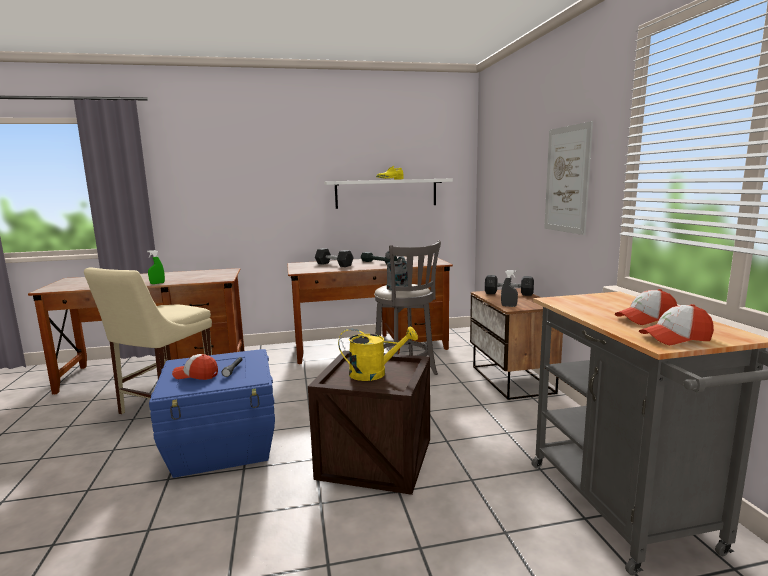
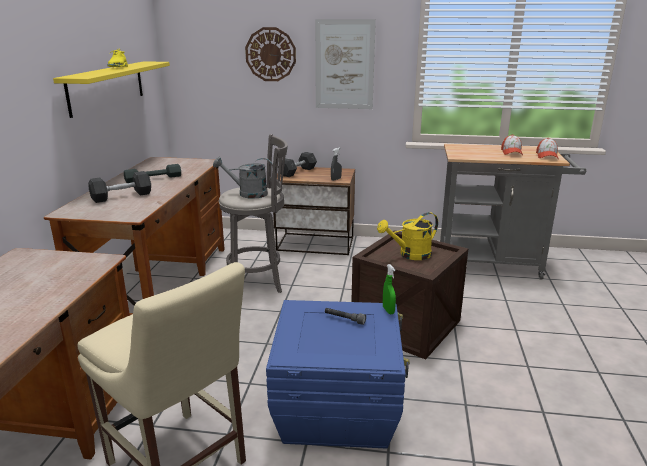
camera: 70 degrees left, 10 degrees up
green spray bottle [147,250,165,284] -> green spray bottle moved to [383,264,396,314]
cap [172,354,218,380] -> none
white shelf [324,178,453,209] -> yellow shelf [53,61,170,118]
yellow watering can [338,326,418,381] -> yellow watering can turned 135 degrees counterclockwise [377,212,438,260]
none -> wall clock [245,27,296,81]

